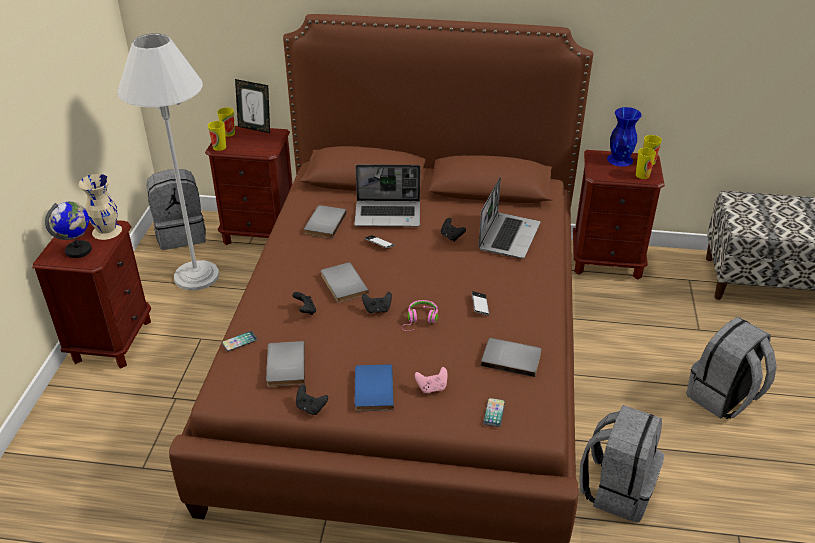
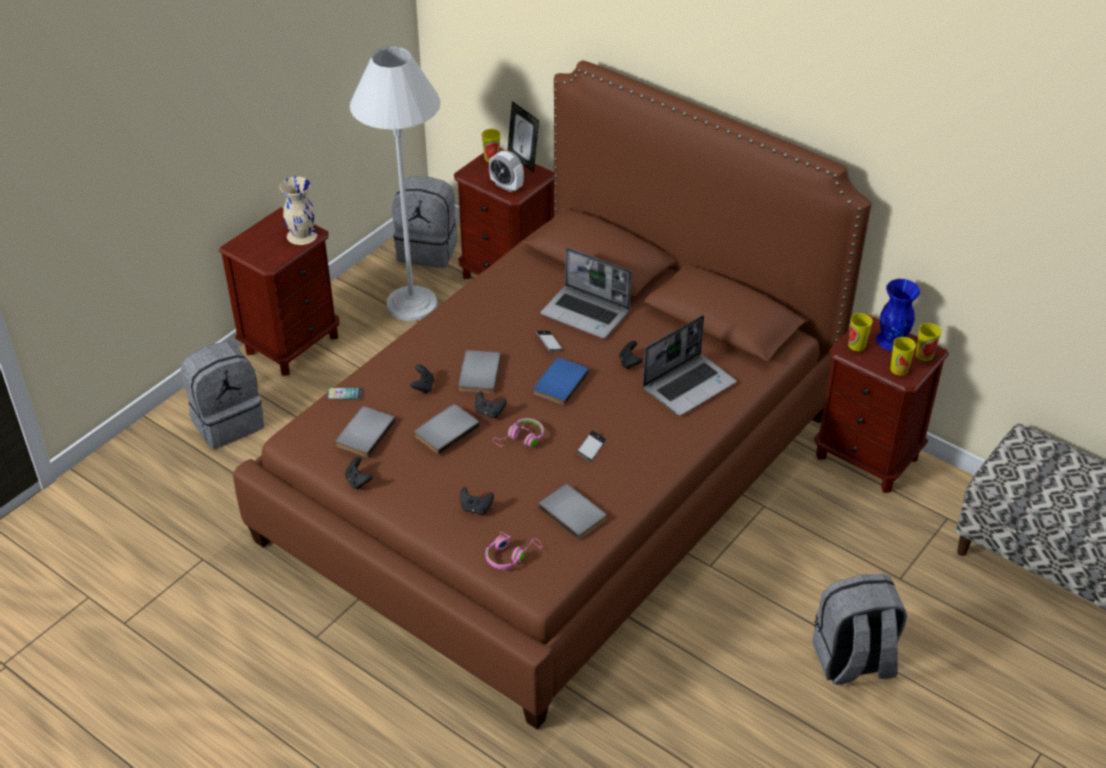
camera: 30 degrees right, 5 degrees up
globe [45,202,92,258] -> none
cup [208,121,226,151] -> cup moved to [848,313,873,351]
grey book [304,205,347,239] -> grey book moved to [414,404,480,455]
blue book [355,364,394,411] -> blue book moved to [533,357,589,406]
pink game controller [415,367,448,393] -> black game controller [460,487,494,515]
phone [483,398,505,427] -> pink headphones [485,532,542,569]
grey backpack [579,405,664,523] -> grey backpack moved to [181,341,264,449]
none -> alarm clock [489,151,524,193]

